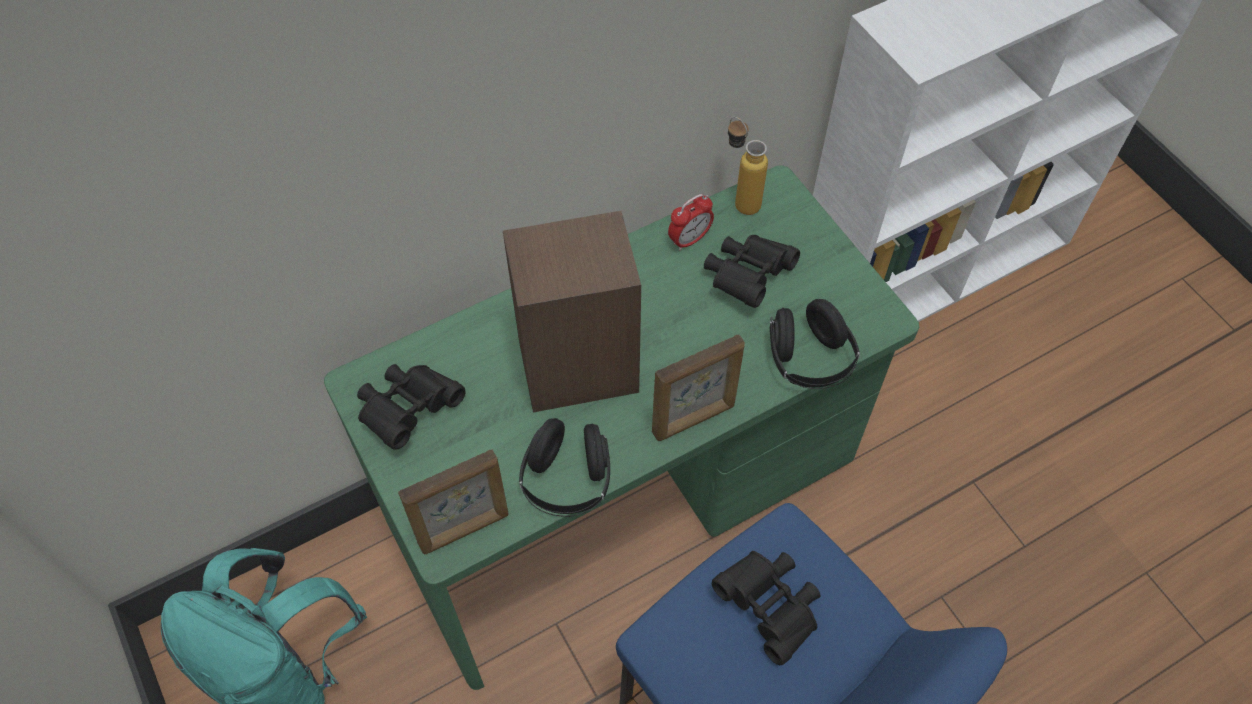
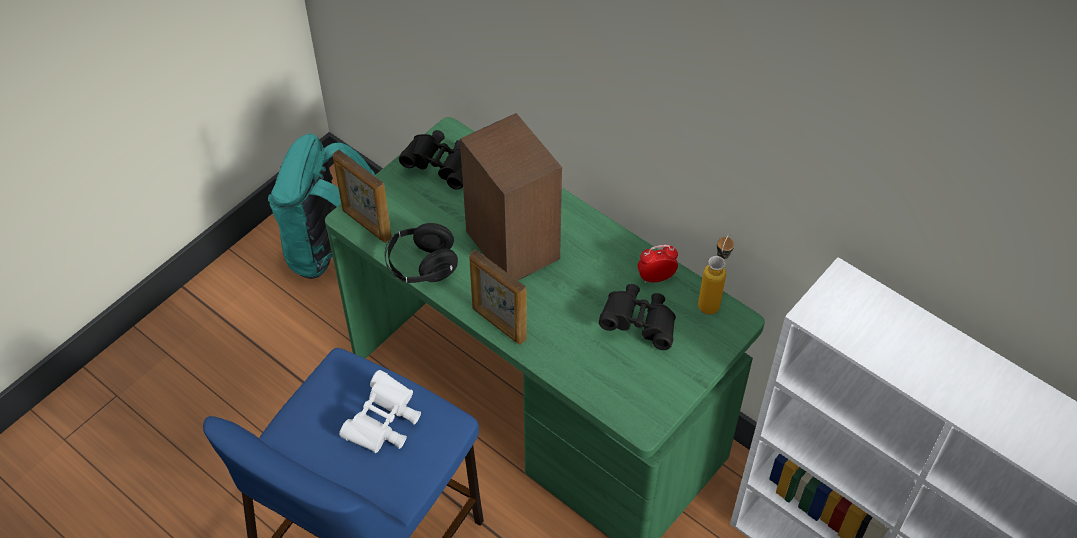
camera: 70 degrees right, 5 degrees down
alarm clock [668,194,714,251] -> alarm clock turned 135 degrees clockwise [638,245,678,283]
black binoculars [712,551,821,665] -> white binoculars [339,370,421,453]
black headphones [770,299,860,389] -> none

